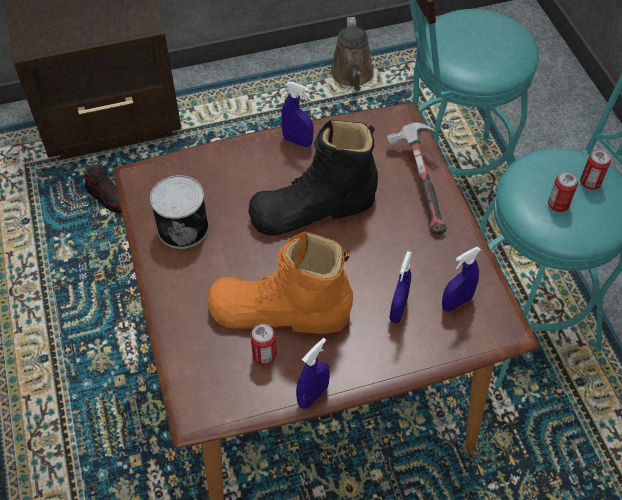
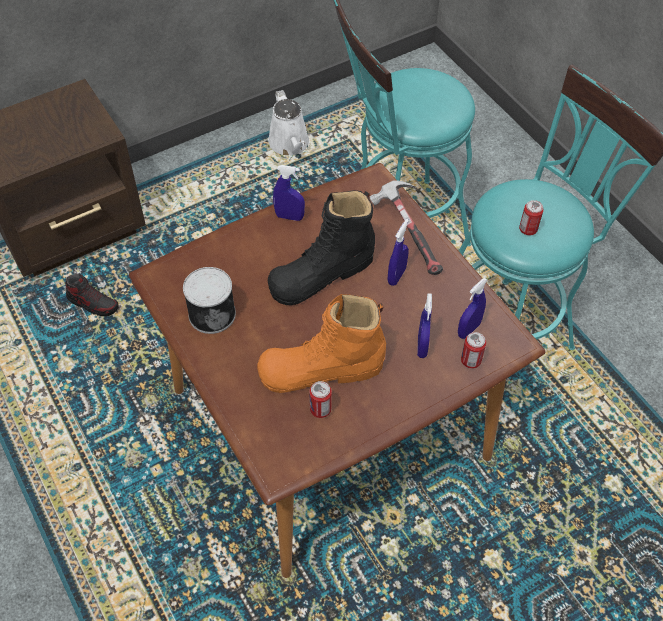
camera: 15 degrees left, 0 degrees up
blue spray bottle [296,338,330,409] -> blue spray bottle moved to [388,219,409,286]
brown watering can [331,17,374,86] -> white watering can [268,90,310,155]
can [580,150,611,190] -> can moved to [461,332,486,369]

